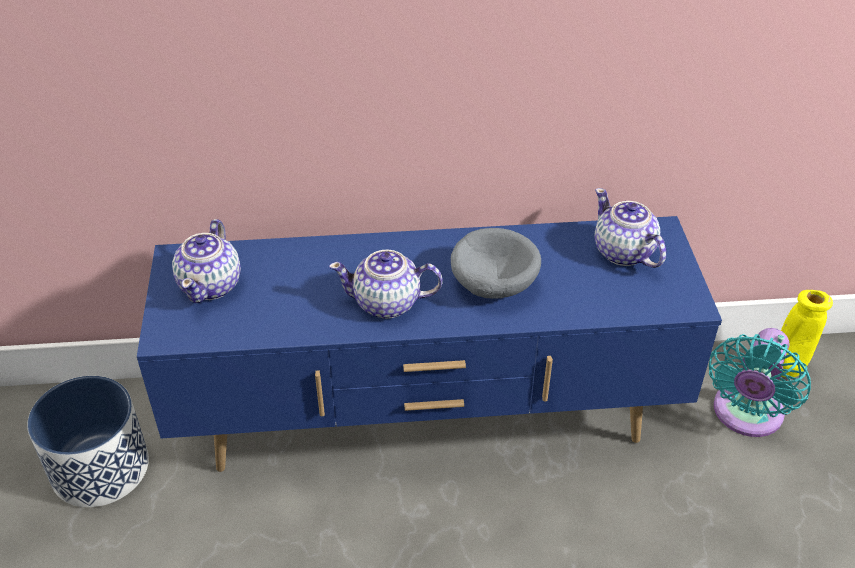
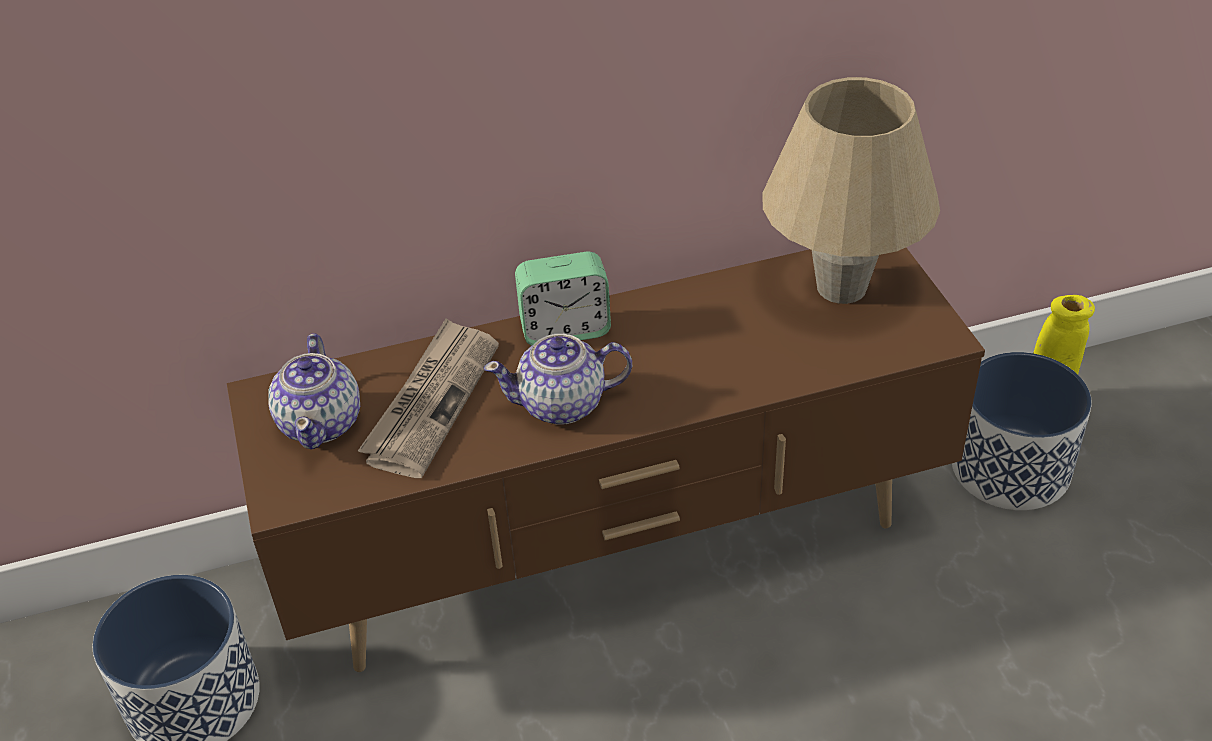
camera: 10 degrees left, 0 degrees up
blue tv stand [137,216,722,472] -> brown tv stand [227,248,985,672]
grey bowl [451,228,541,299] -> none
teapot [594,188,666,268] -> beige table lamp [762,77,940,304]
turquoise fan [709,328,811,437] -> planter [952,352,1092,510]
none -> newspaper [358,318,499,478]
none -> alarm clock [515,252,611,346]

